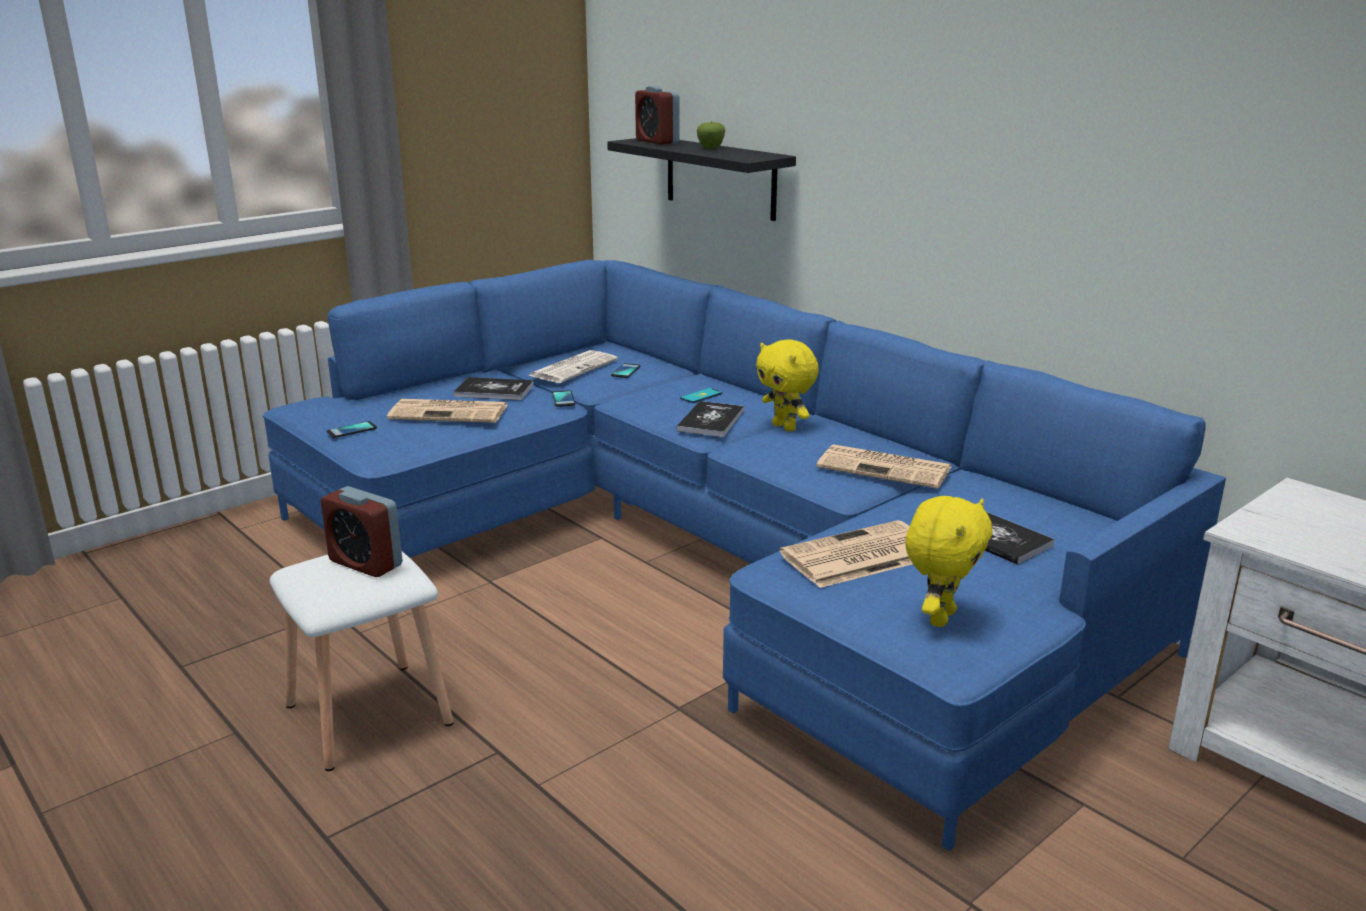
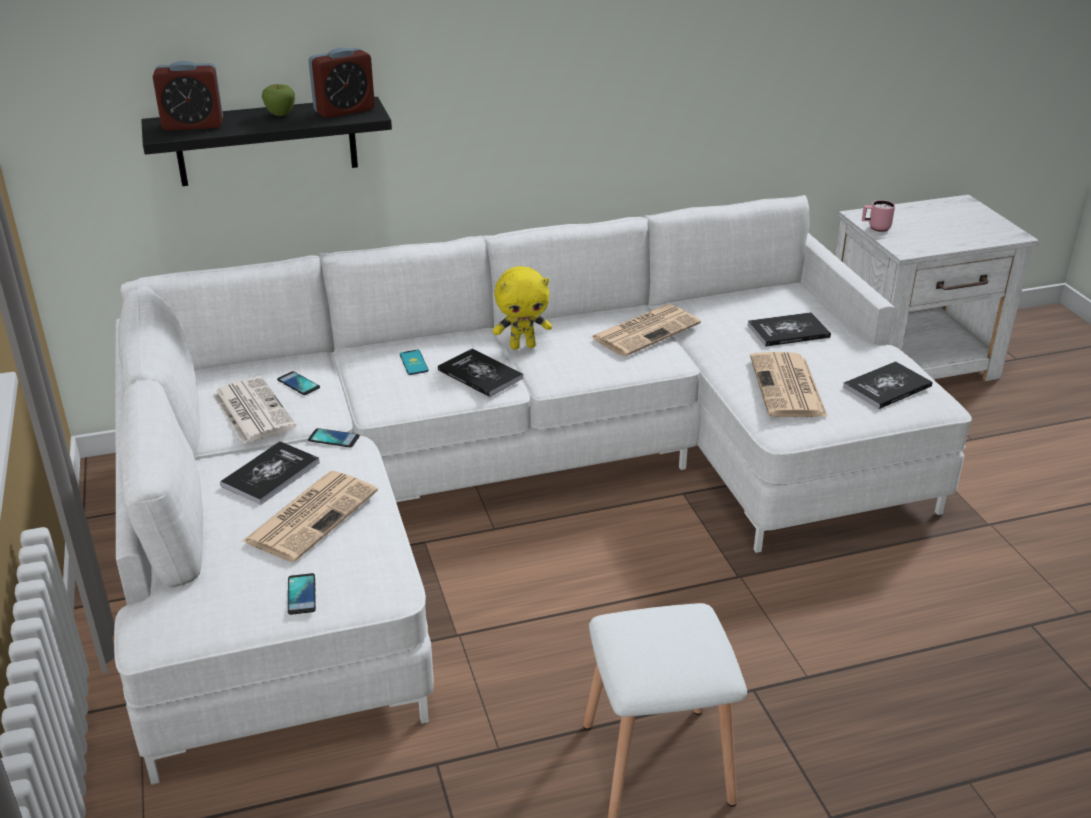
camera: 65 degrees left, 10 degrees up
blue sofa [263,260,1226,851] -> white sofa [114,195,972,785]
alarm clock [321,486,403,577] -> alarm clock moved to [308,47,375,118]
yellow plush toy [905,496,992,627] -> book [843,361,932,409]
none -> pink mug [862,200,895,232]

